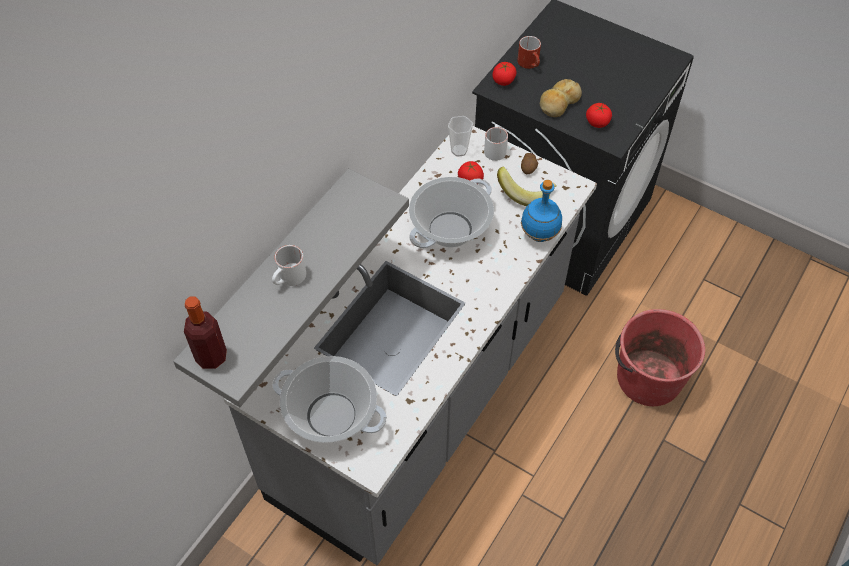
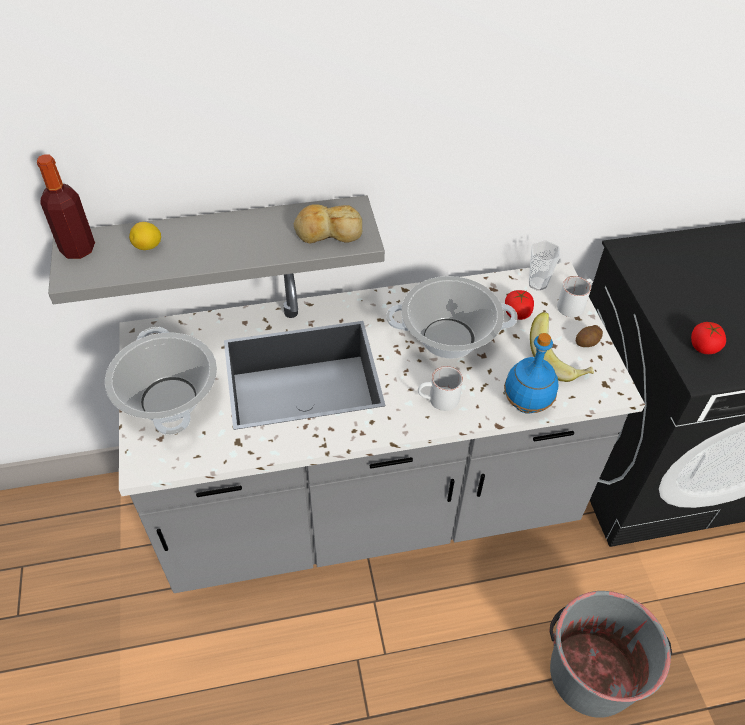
camera: 45 degrees right, 5 degrees down
white mug [272,245,306,286] -> white mug moved to [418,366,463,411]
tomato [492,62,516,86] -> none
red mug [517,36,541,69] -> none
bread [540,79,582,117] -> bread moved to [294,204,362,243]
red bucket [615,309,705,406] -> grey bucket [549,591,672,718]
none -> lemon [129,222,161,250]

